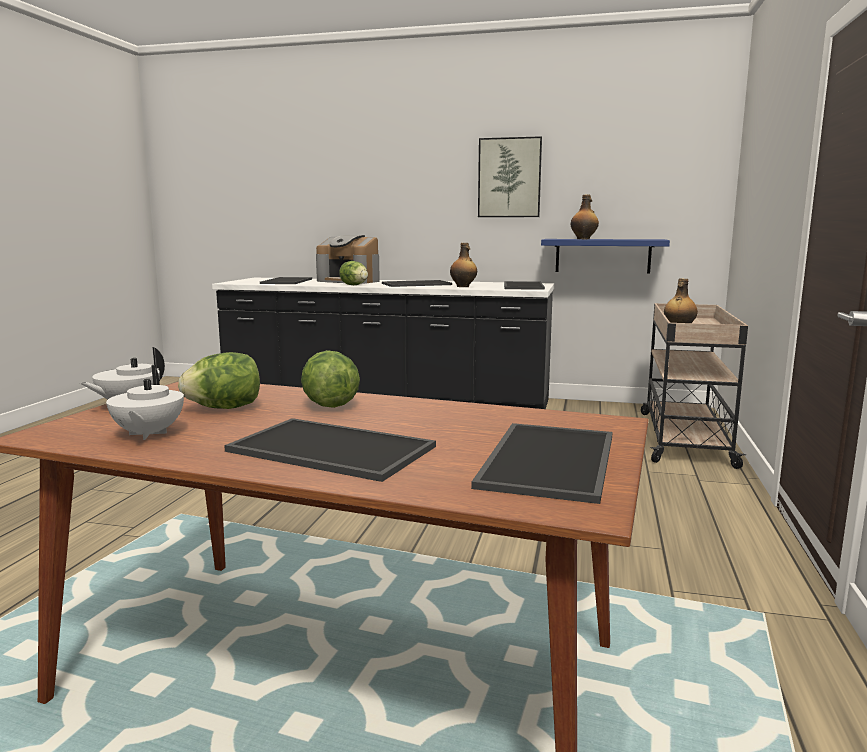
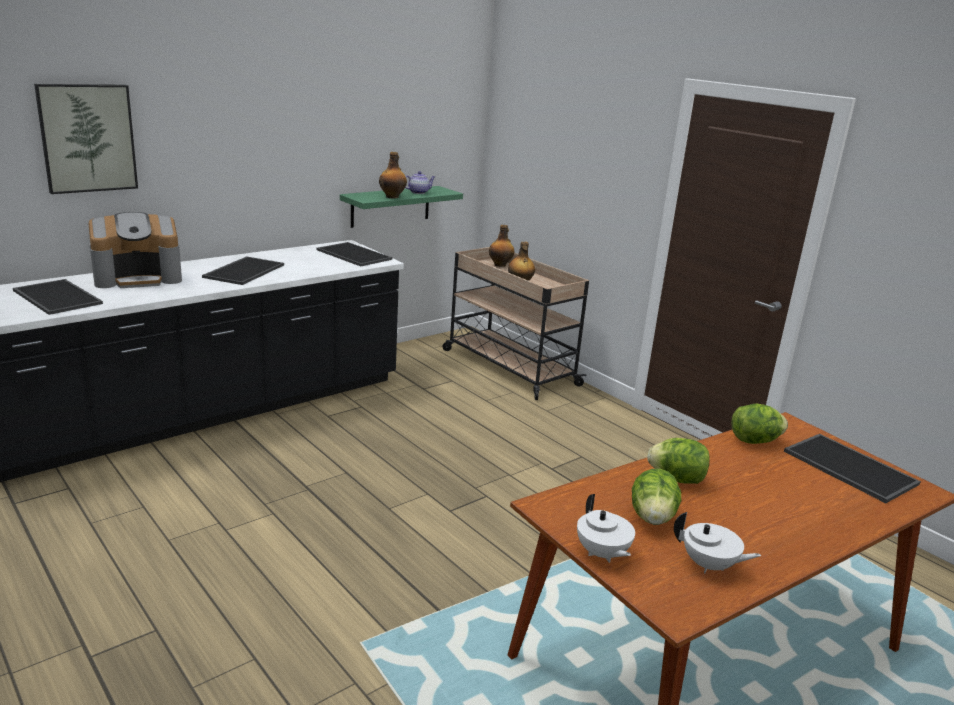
camera: 55 degrees left, 10 degrees up
tray [224,418,436,482] -> none
lettuce [339,261,368,285] -> lettuce moved to [731,404,788,444]
bottle [450,243,477,287] -> bottle moved to [489,225,514,267]
picture [478,136,542,217] -> picture moved to [34,84,138,194]
blue shelf [541,239,670,274] -> green shelf [340,186,463,228]
none -> teapot [405,171,435,194]

